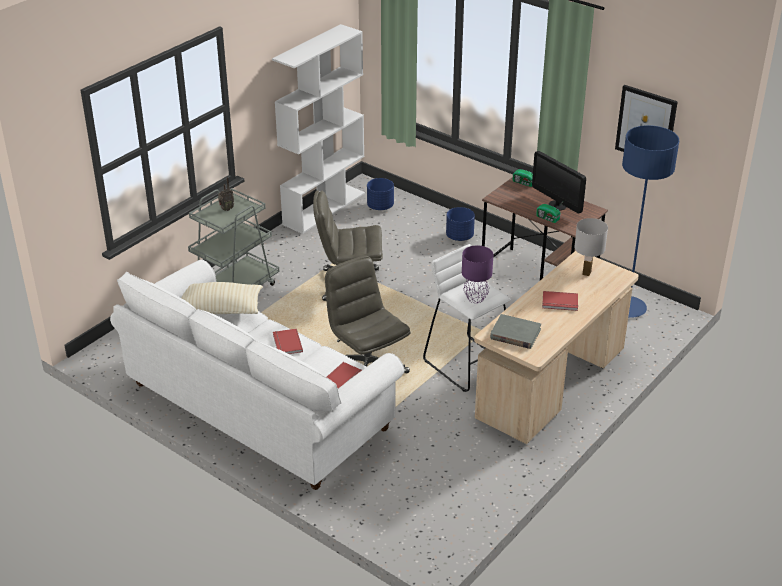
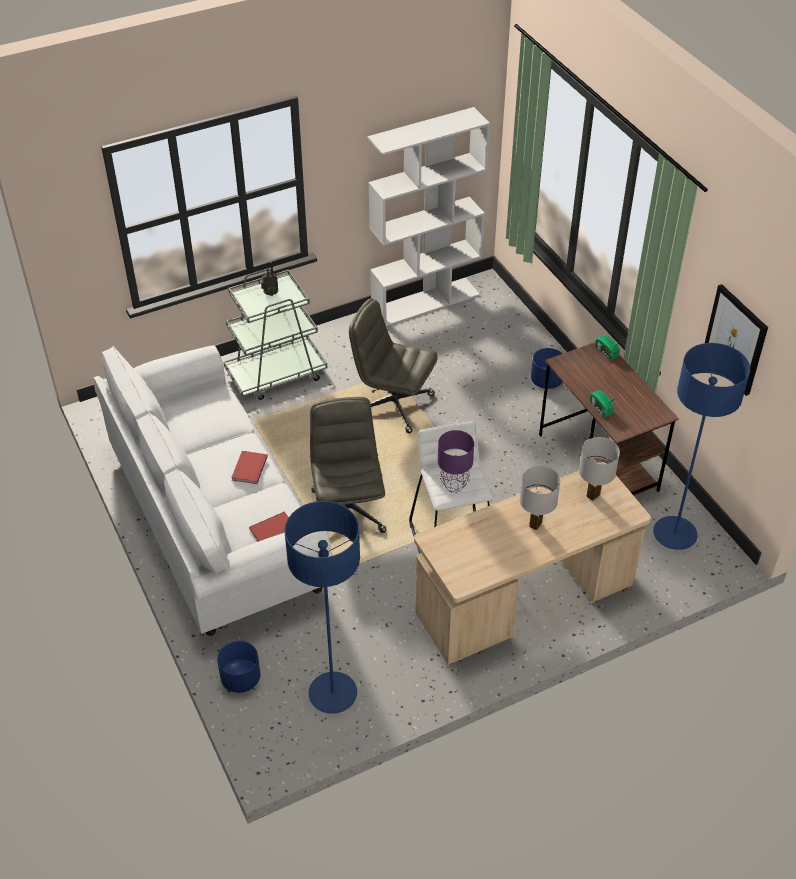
camera: 25 degrees right, 10 degrees up
beige pillow [181,282,263,314] -> none
blue planter [367,178,394,210] -> blue planter moved to [217,641,261,693]
grey book [490,314,541,349] -> none
monitor [532,151,586,213] -> none
red book [542,291,578,311] -> white table lamp [520,466,560,530]
none -> blue floor lamp [284,501,360,714]

